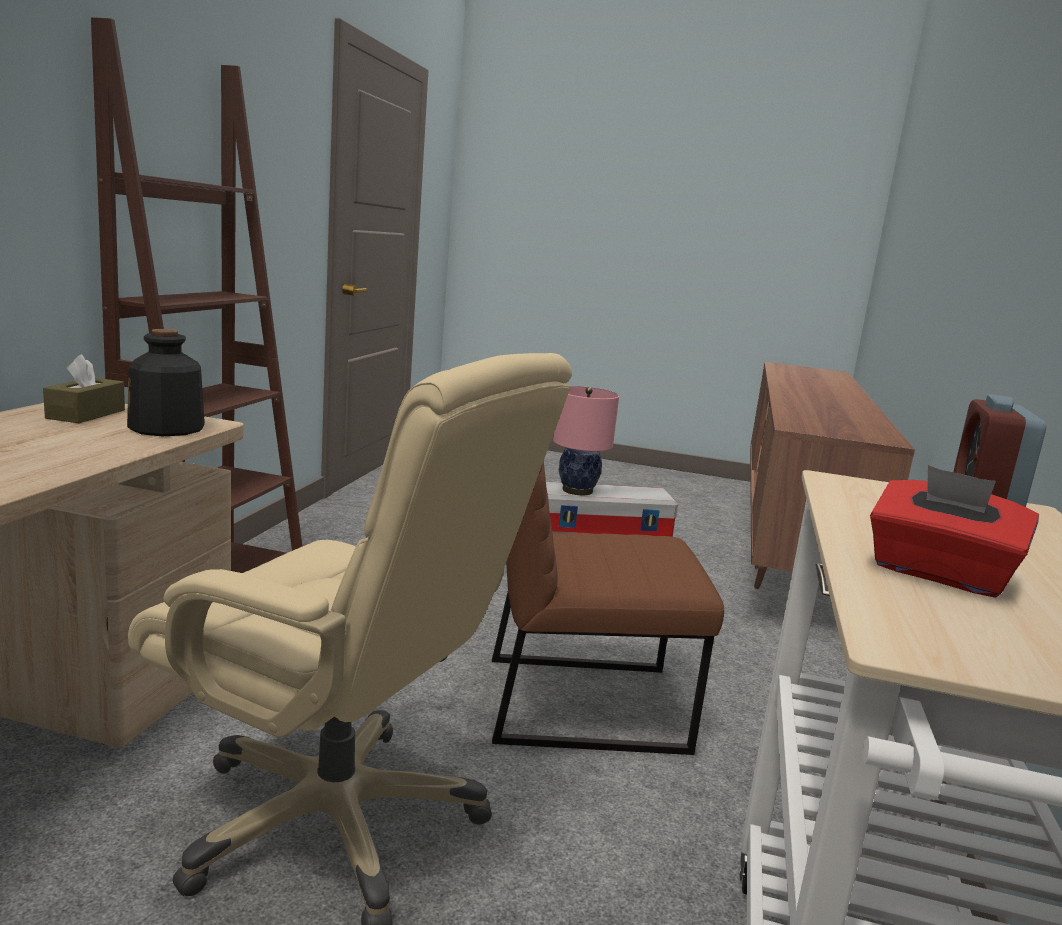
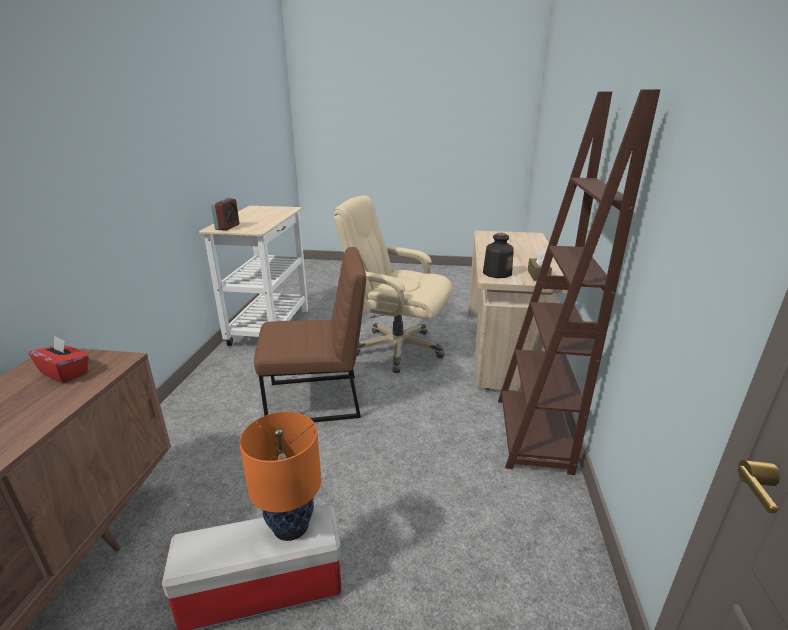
camera: 175 degrees right, 10 degrees up
pink table lamp [553,386,619,495] -> orange table lamp [239,412,321,541]
red tissue box [870,465,1039,598] -> red tissue box moved to [29,336,89,383]

